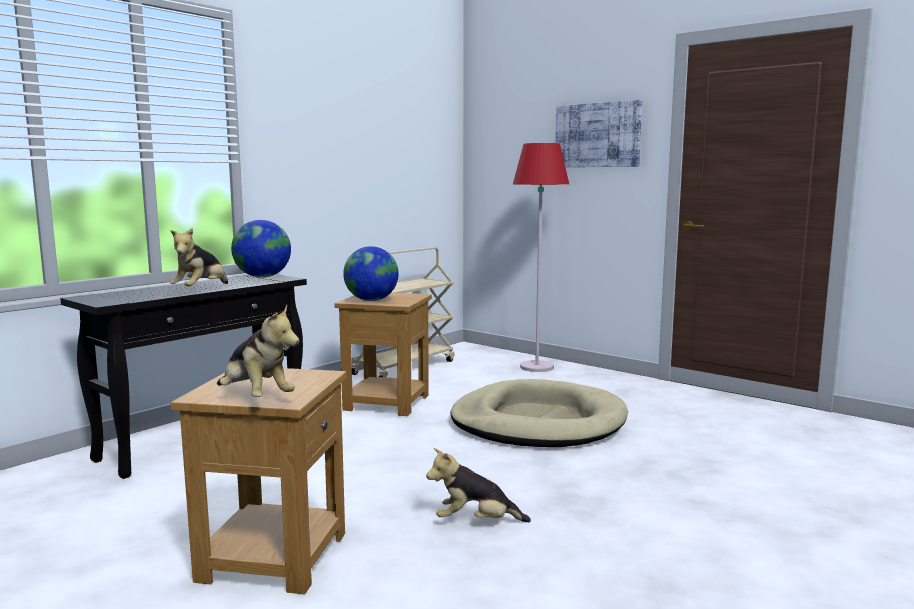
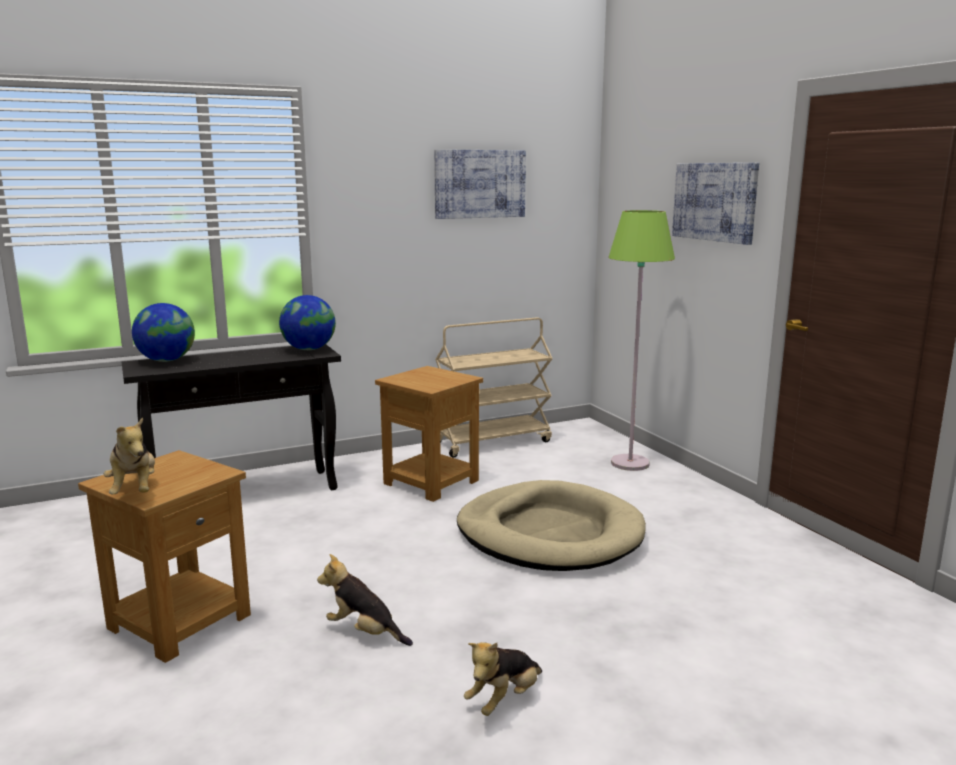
camera: 25 degrees right, 5 degrees up
plush toy [170,228,228,286] -> plush toy moved to [464,642,542,716]
globe [343,246,399,301] -> globe moved to [132,303,195,362]
red floor lamp [513,143,569,372] -> green floor lamp [608,210,675,471]
none -> picture [434,149,526,219]

